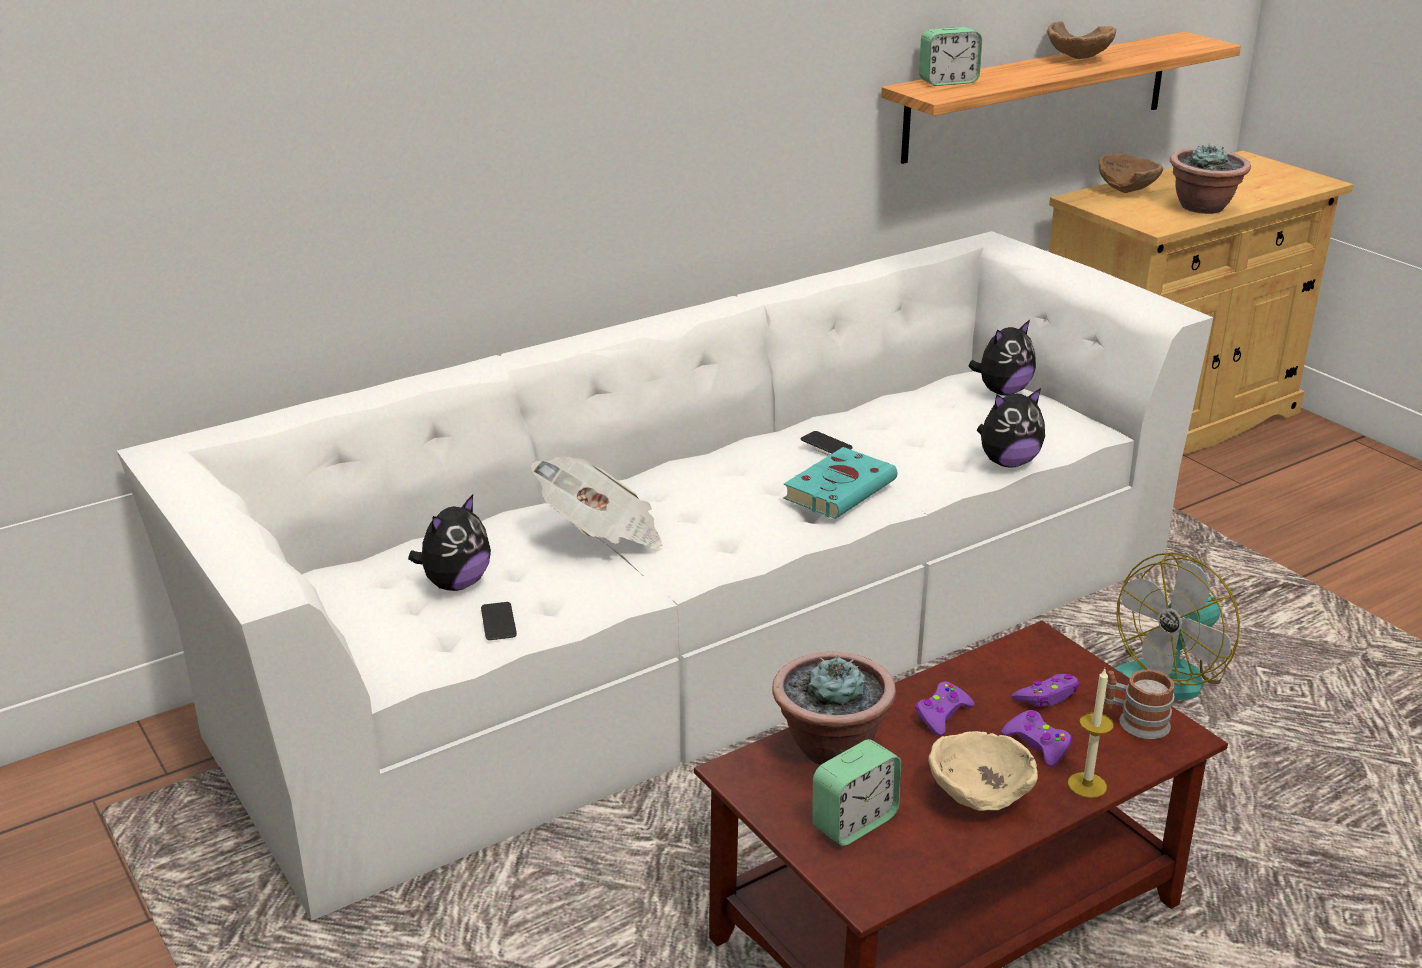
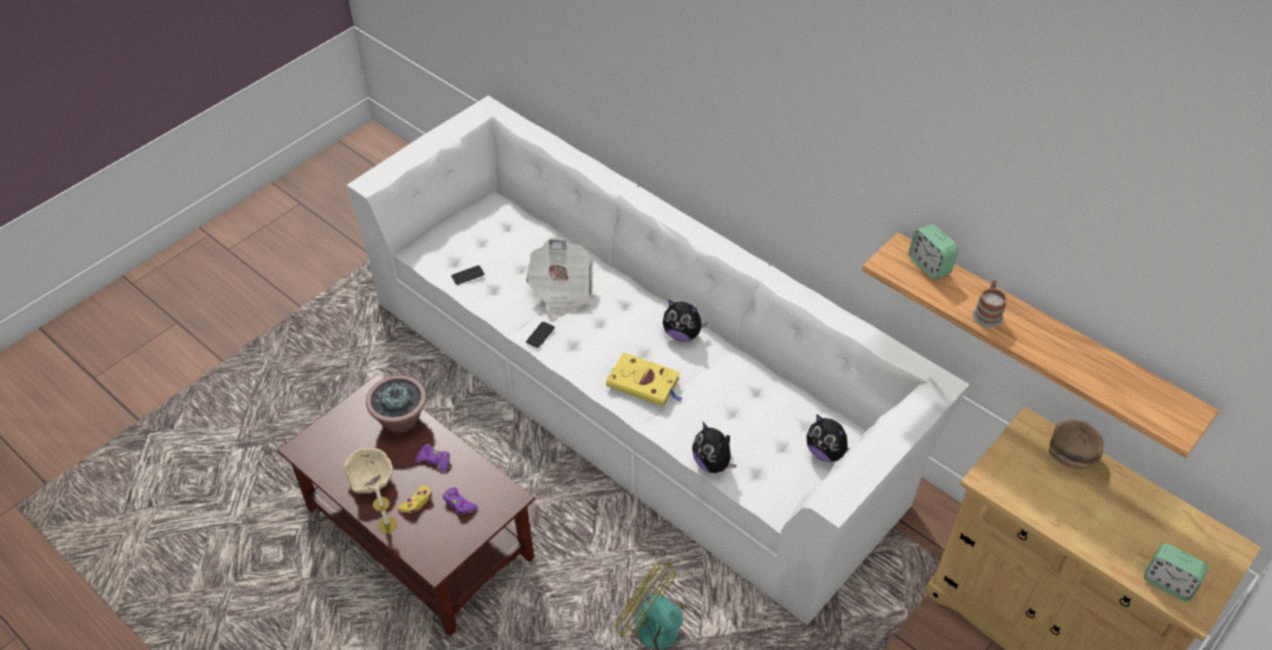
camera: 75 degrees right, 20 degrees up
plush toy [408,494,491,591] -> plush toy moved to [663,300,708,342]
turquoise book [783,447,897,519] -> yellow book [606,352,683,407]
phone [801,431,853,454] -> phone moved to [526,322,555,348]
alarm clock [812,739,901,846] -> alarm clock moved to [1144,543,1208,601]
purple game controller [1002,710,1072,767] -> yellow game controller [398,485,432,513]
brown bowl [1047,21,1116,59] -> none
mug [1104,670,1174,739] -> mug moved to [973,280,1007,328]
potted plant [1170,143,1251,214] -> none

